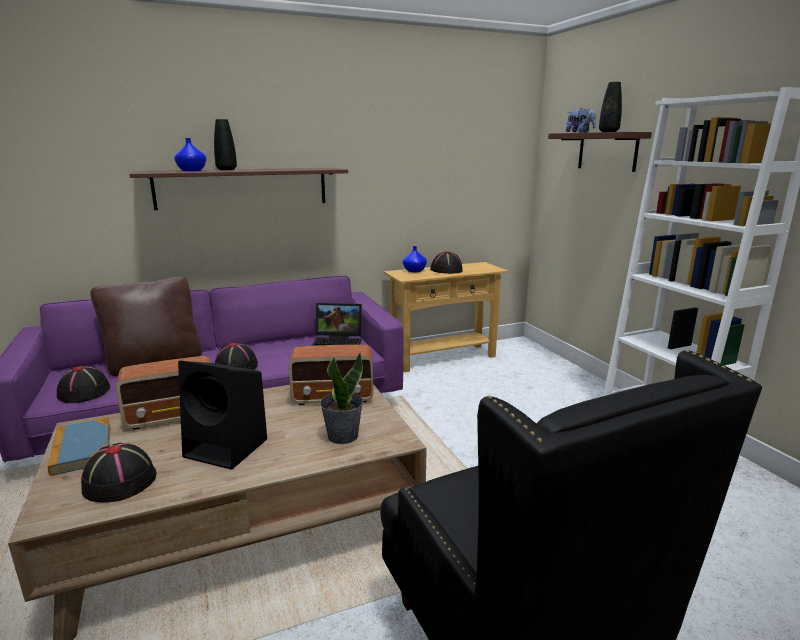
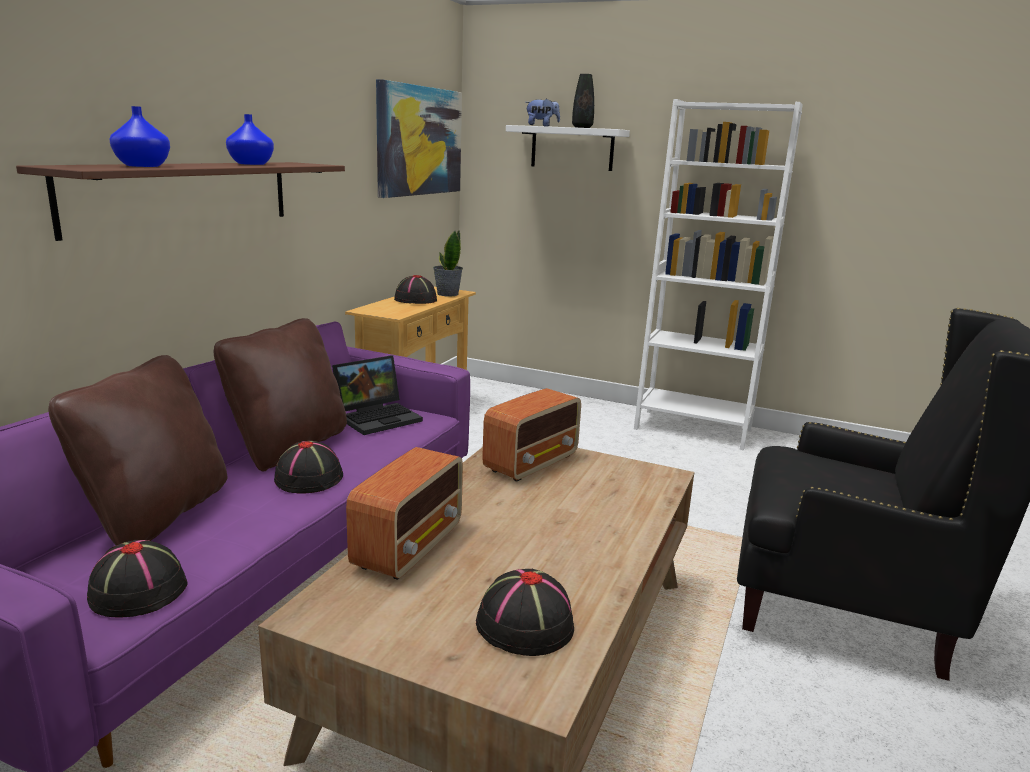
camera: 45 degrees left, 0 degrees up
book [48,417,111,476] -> none
black speaker [178,361,267,470] -> none
black vase [214,119,237,170] -> none
potted plant [320,352,363,444] -> potted plant moved to [433,231,463,296]
blue vase [403,246,427,273] -> blue vase moved to [226,114,274,165]
brown shelf [548,132,652,172] -> white shelf [506,125,630,171]
none -> brown pillow [214,318,347,471]
none -> picture [376,79,462,198]

